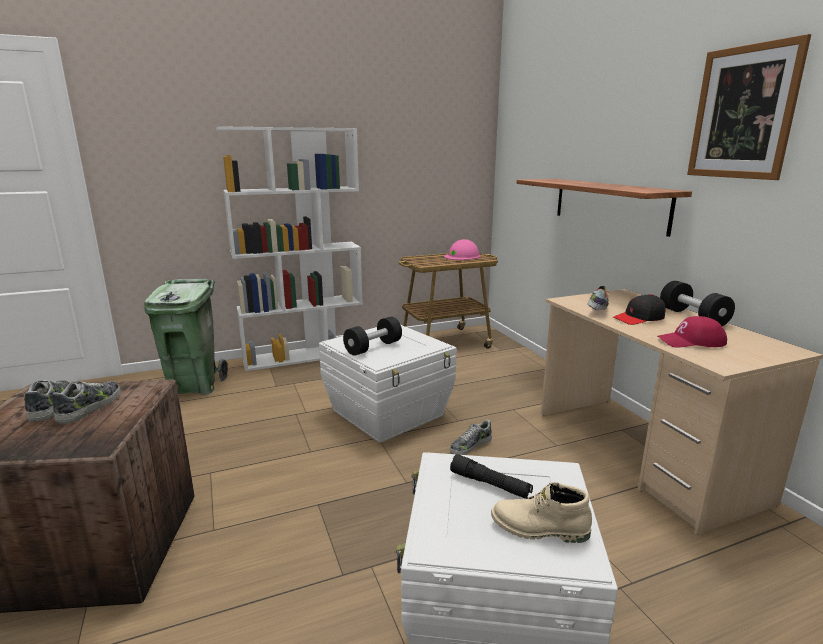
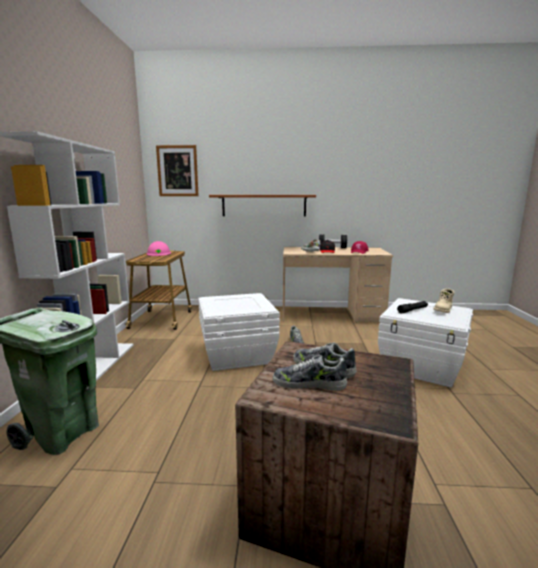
camera: 65 degrees left, 5 degrees down
black dumbbell [343,317,402,356] -> none
picture [687,34,811,180] -> picture moved to [156,145,199,196]

